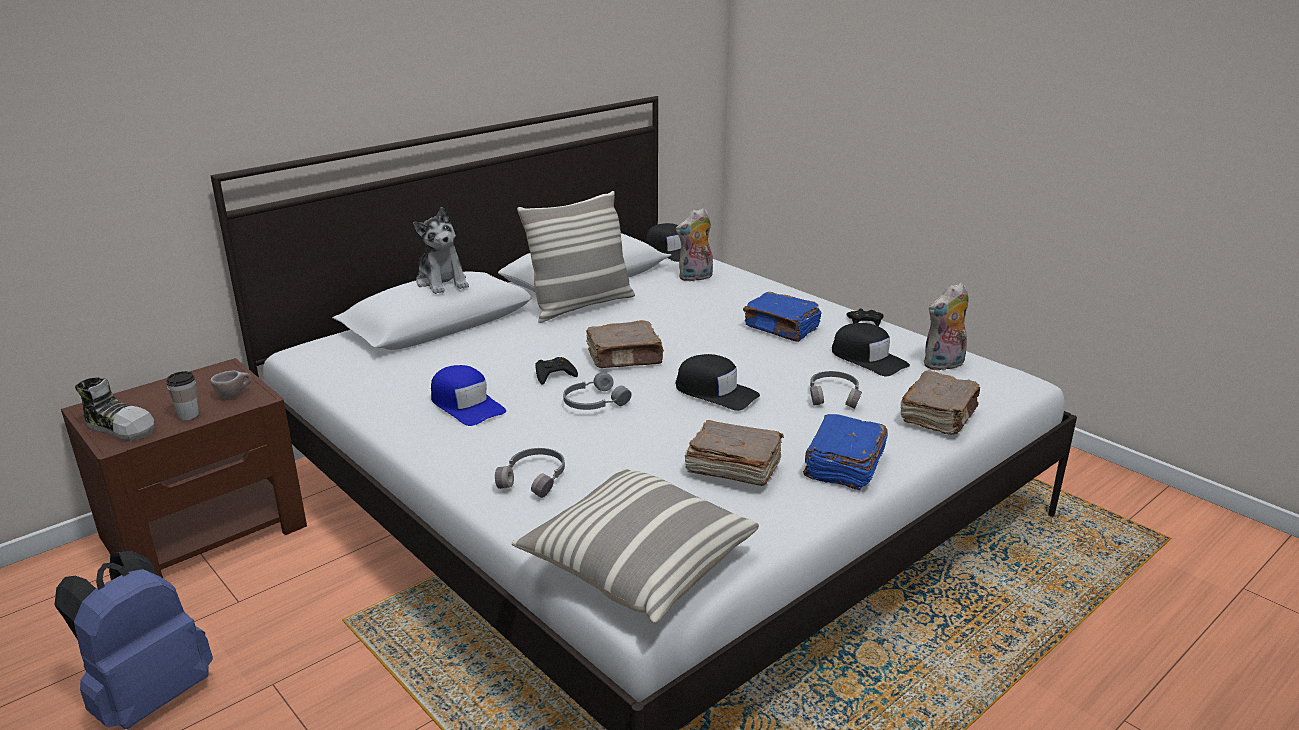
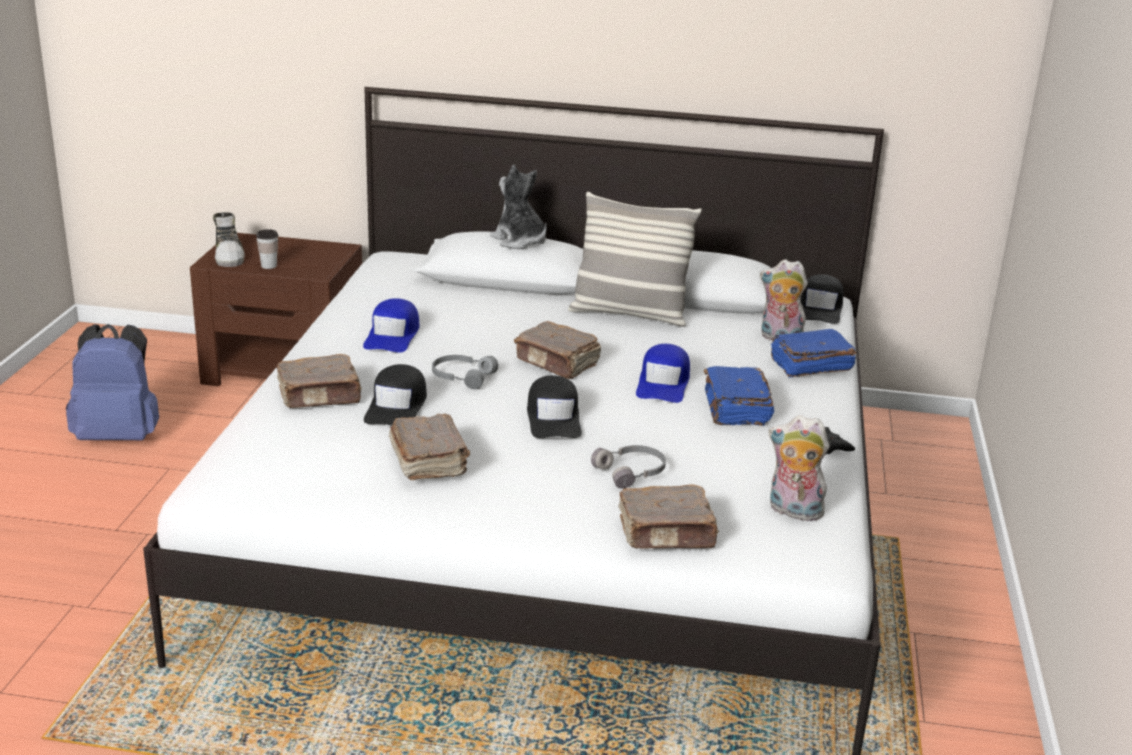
camera: 50 degrees right, 0 degrees up
beige cup [210,371,252,399] -> none
plush toy [413,207,469,294] -> plush toy turned 120 degrees clockwise [490,165,547,249]
grey headphones [495,448,565,498] -> brown book [277,354,362,408]
pillow [512,468,759,624] -> none
black game controller [535,357,578,385] -> none
blue book [803,414,888,490] -> blue book moved to [770,329,857,378]
black cap [832,323,910,376] -> black cap moved to [364,364,427,426]
none -> blue cap [636,344,690,403]

